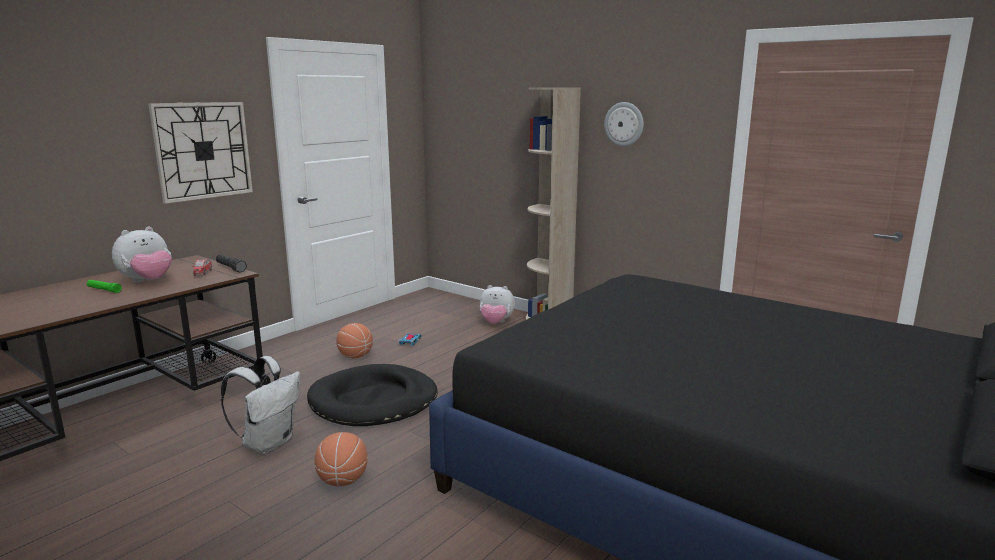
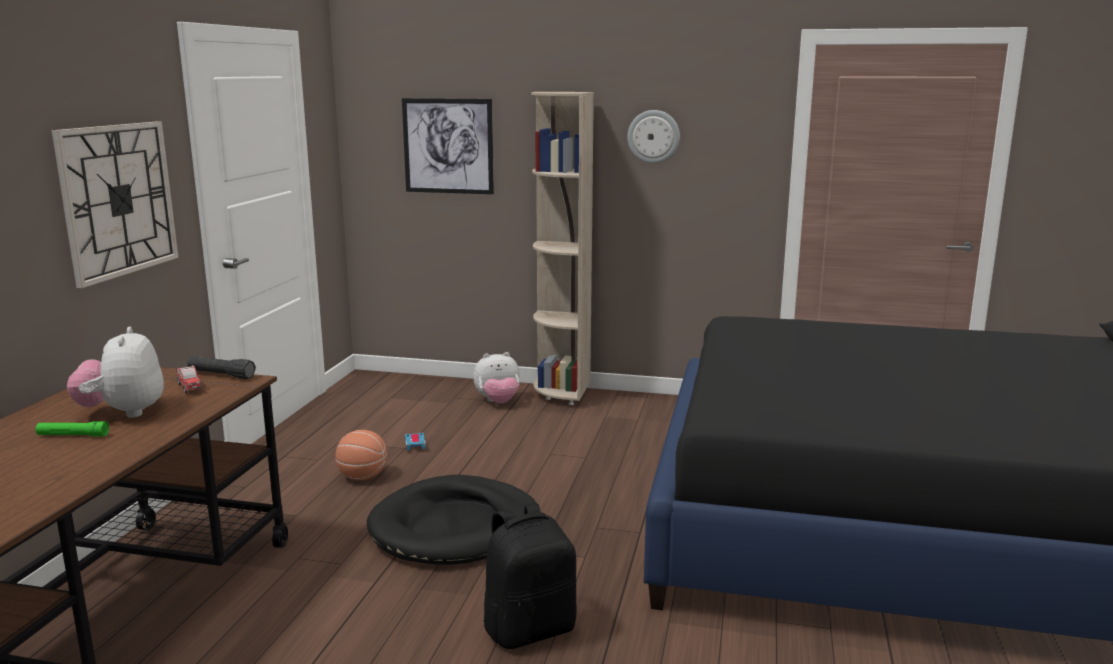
camera: 25 degrees left, 0 degrees up
plush toy [112,227,172,283] -> plush toy turned 150 degrees clockwise [67,327,164,418]
white backpack [221,356,300,454] -> none
basketball [315,432,368,486] -> black backpack [484,503,576,649]
none -> picture [402,98,494,194]

